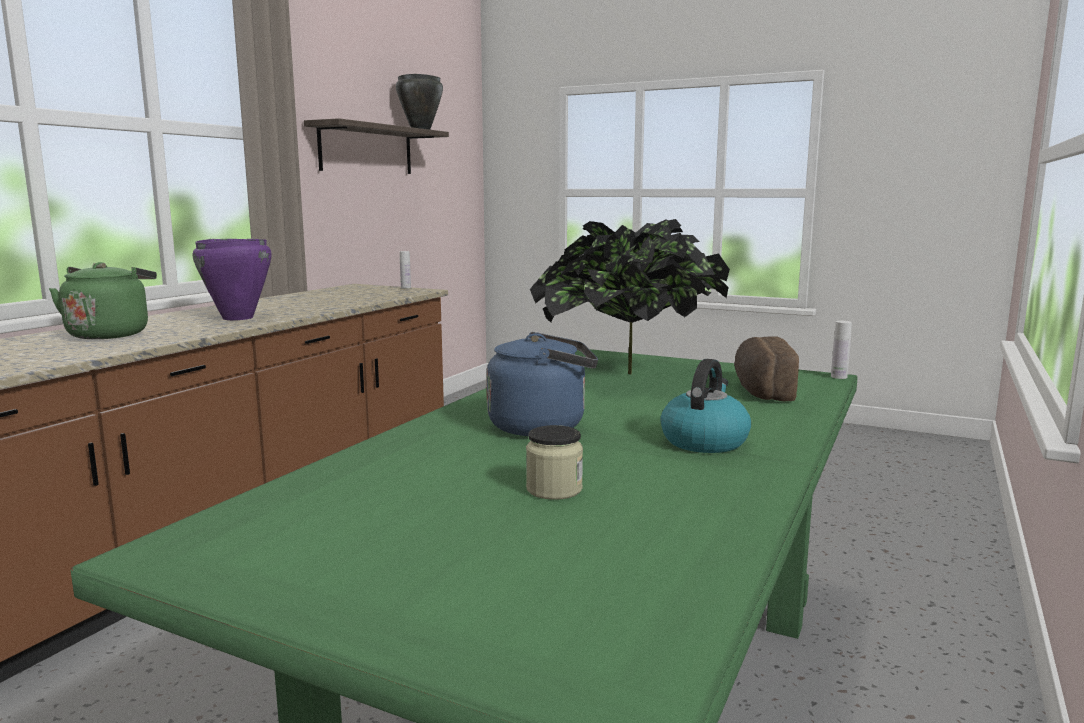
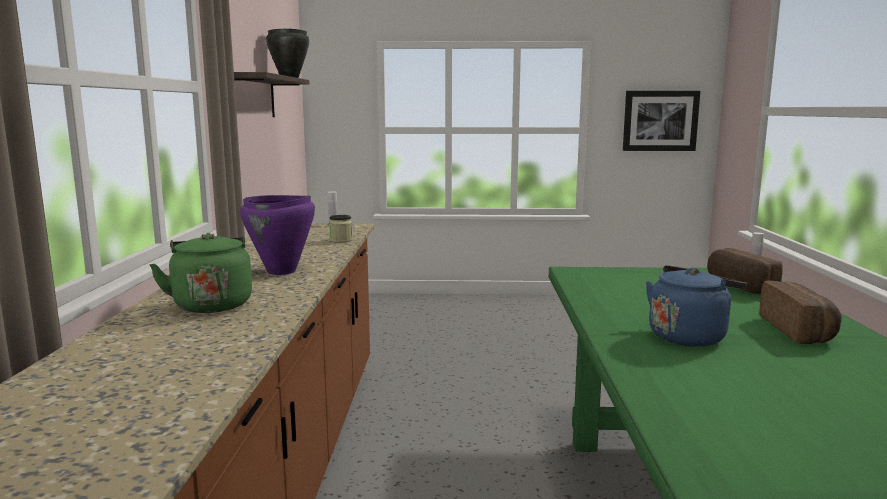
camera: 25 degrees left, 0 degrees up
jar [526,425,583,500] -> jar moved to [329,215,353,243]
potted plant [530,219,730,374] -> none
kettle [661,359,751,453] -> bread [759,281,842,344]
none -> picture [623,91,700,151]

